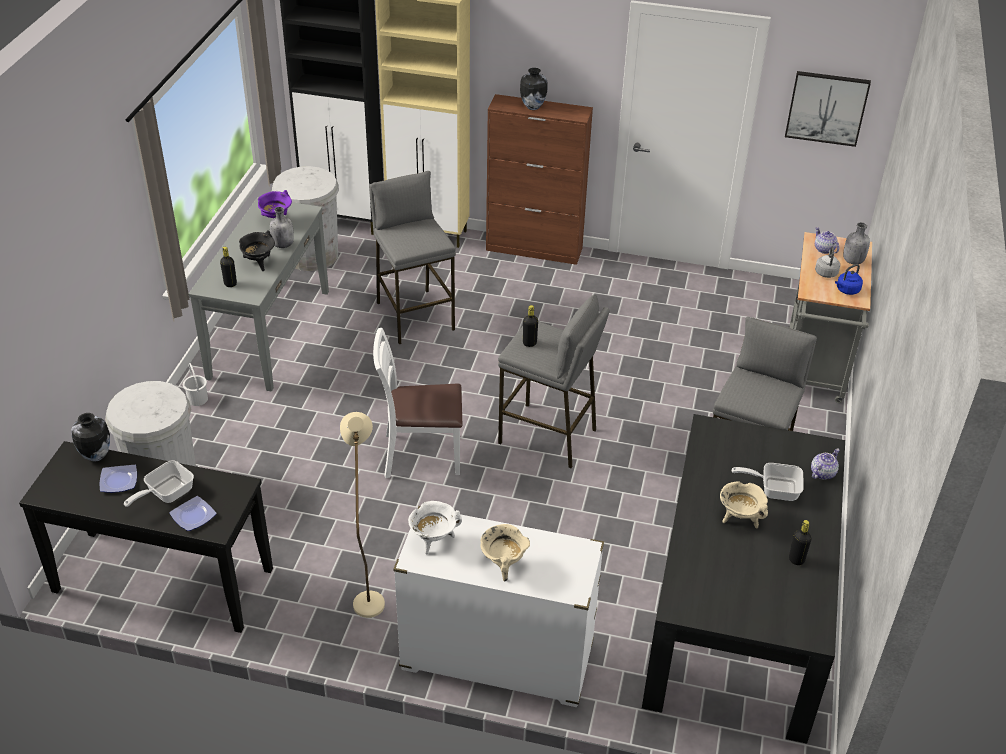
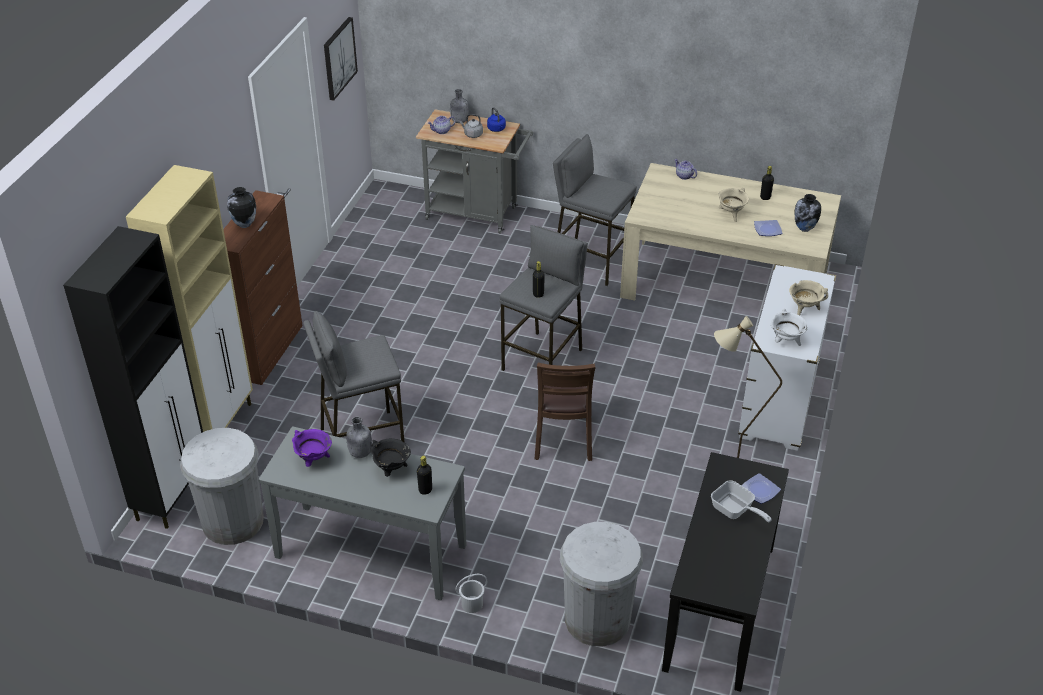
camera: 85 degrees left, 0 degrees up
vase [71,413,110,462] -> vase moved to [795,194,821,232]
plate [99,465,137,493] -> plate moved to [754,220,782,236]
white chair [373,328,462,478] -> brown chair [535,363,596,461]
black dining table [642,414,845,744] -> beige dining table [620,163,841,301]
frying pan [732,463,804,501] -> none

